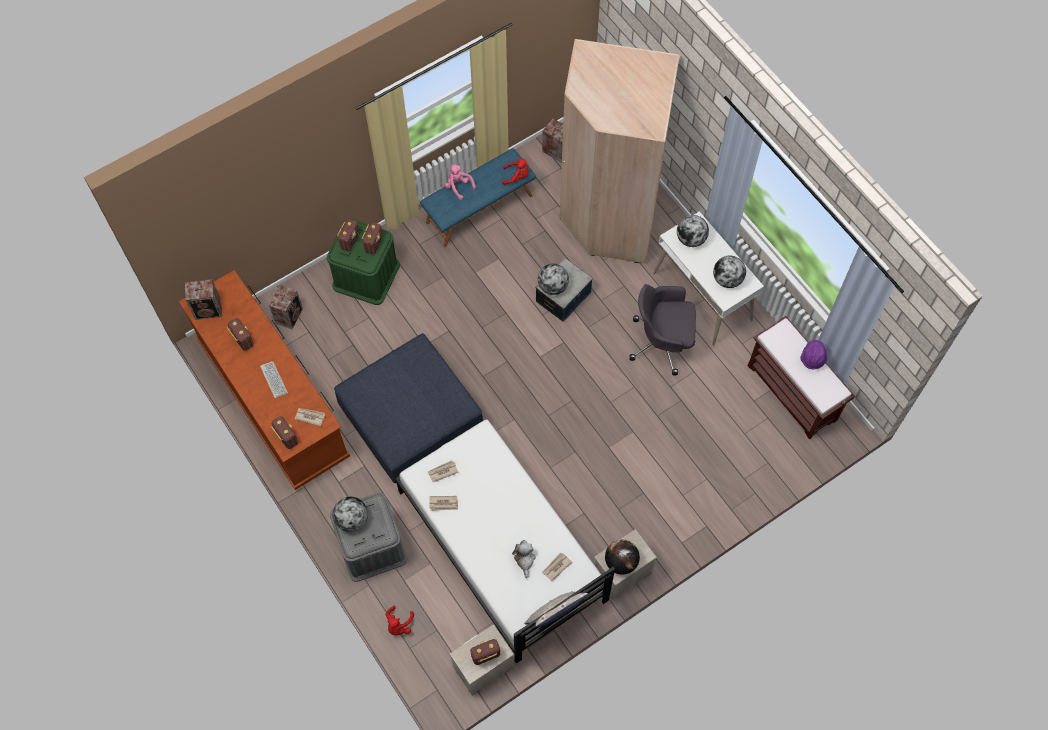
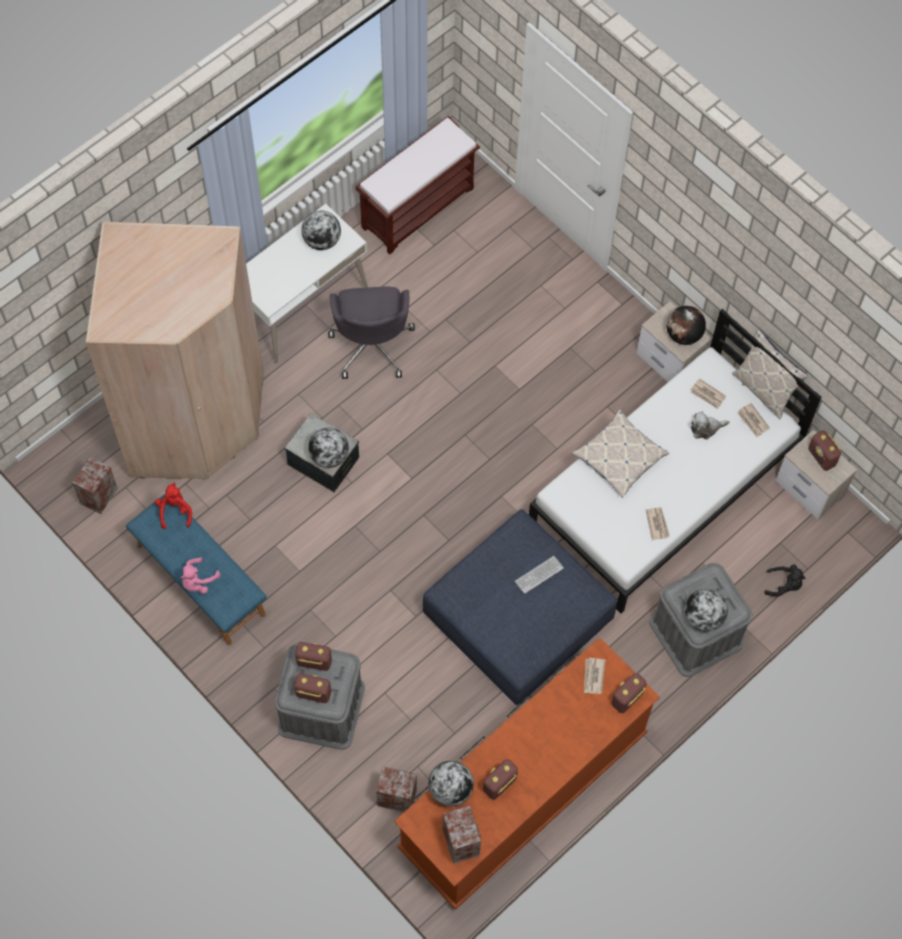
camera: 100 degrees left, 0 degrees up
keyboard [260,361,288,398] -> keyboard moved to [515,556,564,594]
green storage box [327,219,400,305] -> grey storage box [275,643,365,750]
red plush toy [385,606,414,635] -> black plush toy [764,564,805,596]
newspaper [428,460,458,482] -> newspaper moved to [737,403,770,437]
globe [677,215,709,247] -> globe moved to [428,761,474,807]
purple hat [800,340,827,369] -> none
none -> pillow [572,410,669,498]

